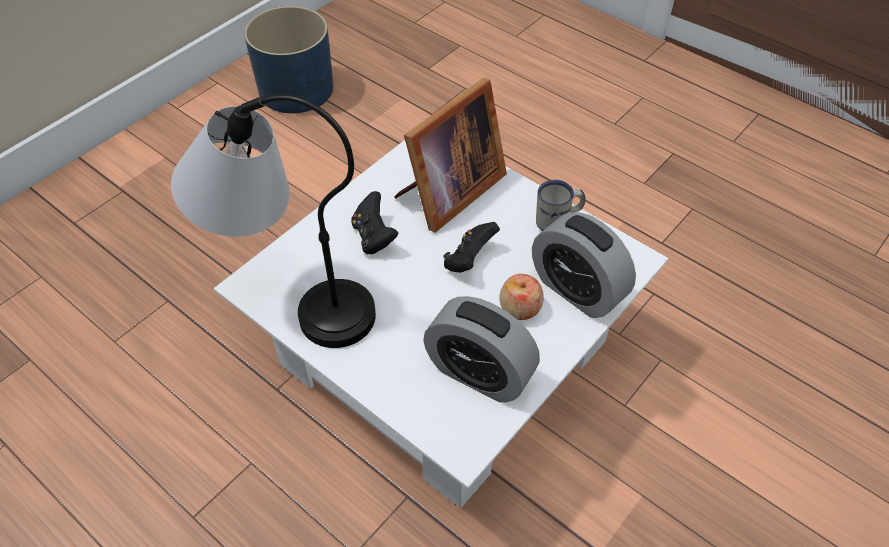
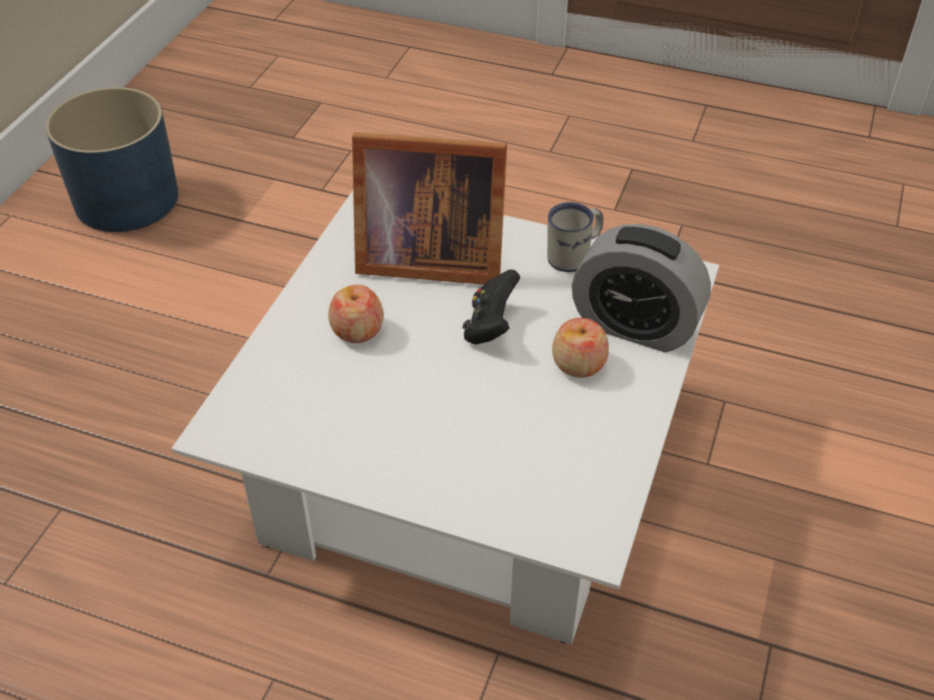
camera: 20 degrees left, 5 degrees down
table lamp [171,94,376,348] -> none
black game controller [351,191,398,255] -> apple [328,285,384,343]
picture frame [394,78,507,233] -> picture frame turned 75 degrees clockwise [352,132,507,285]
alarm clock [423,296,540,403] -> none

